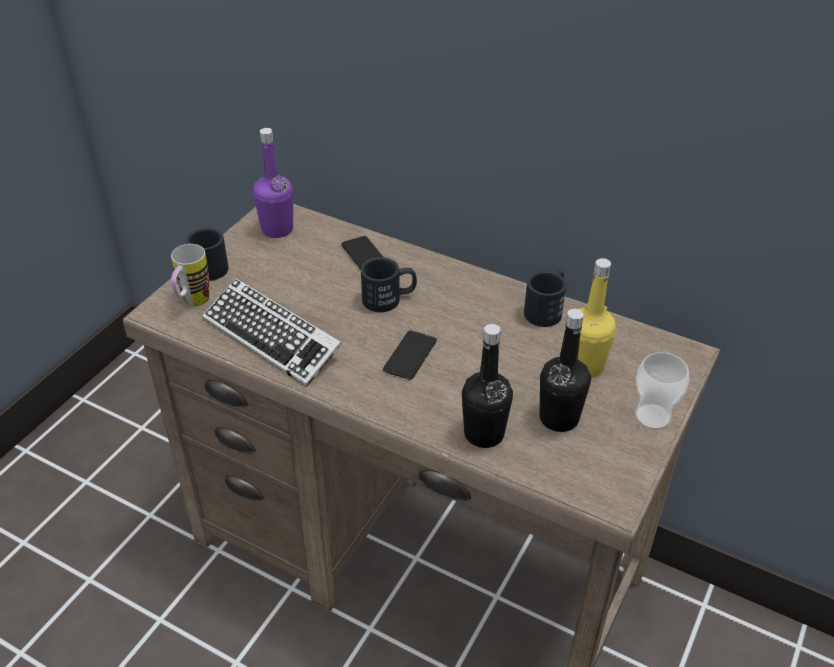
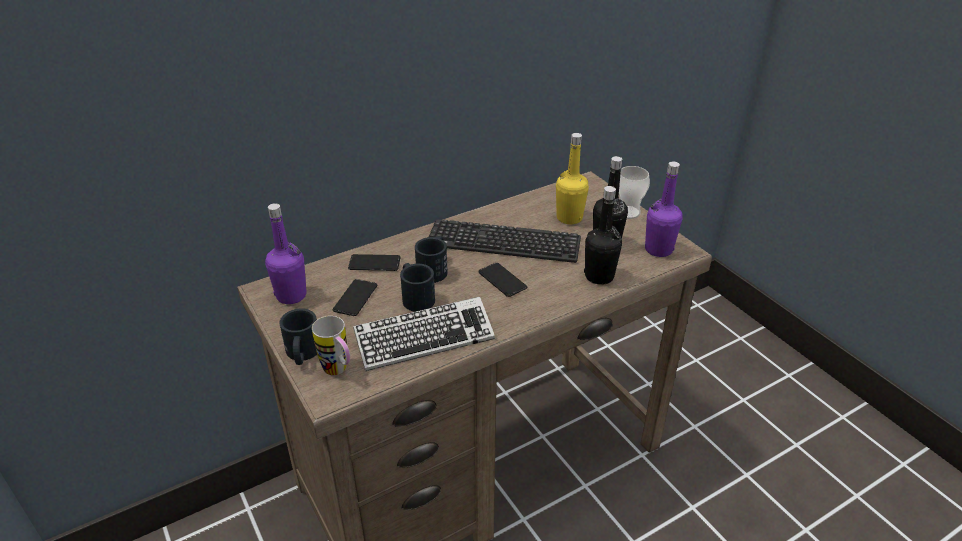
camera: 60 degrees left, 5 degrees down
black mug [524,270,567,327] -> black mug moved to [400,263,435,312]
none -> phone [333,279,377,316]
none -> keyboard [429,219,581,263]
none -> purple bottle [645,161,682,257]

